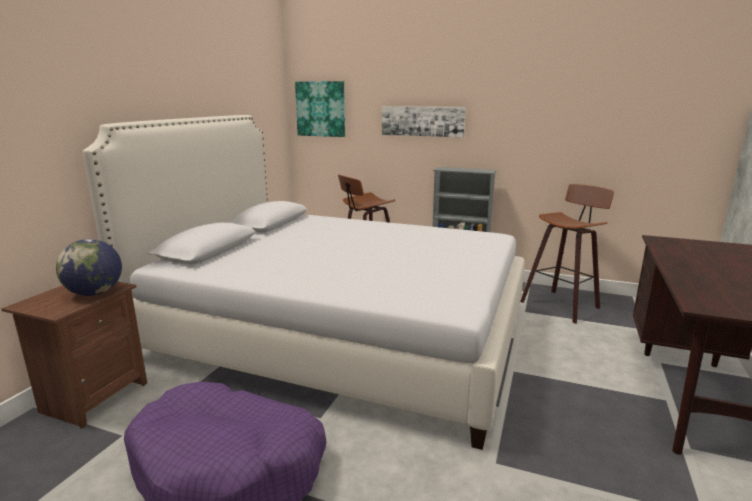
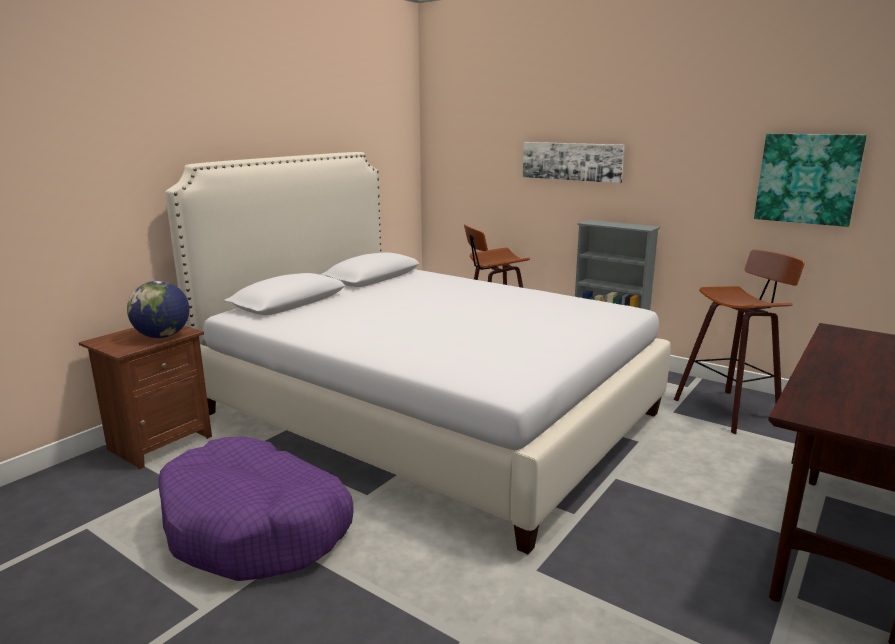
camera: 15 degrees right, 0 degrees up
picture [295,81,345,137] -> picture moved to [754,133,867,227]

